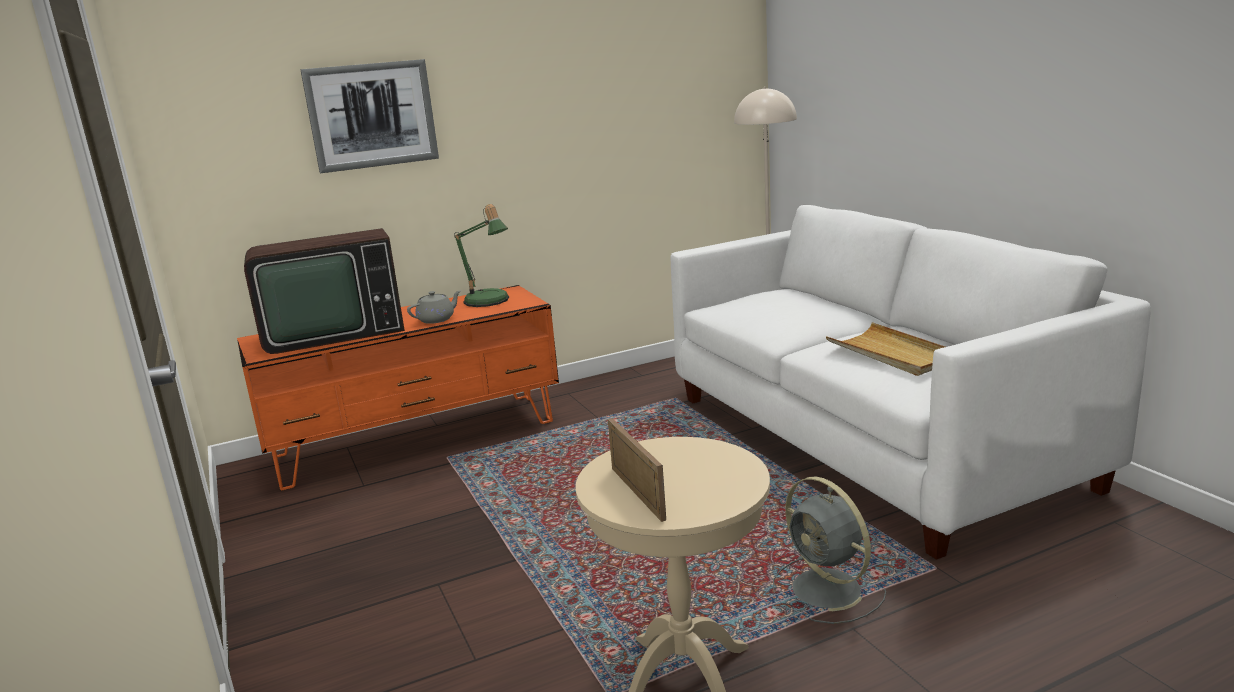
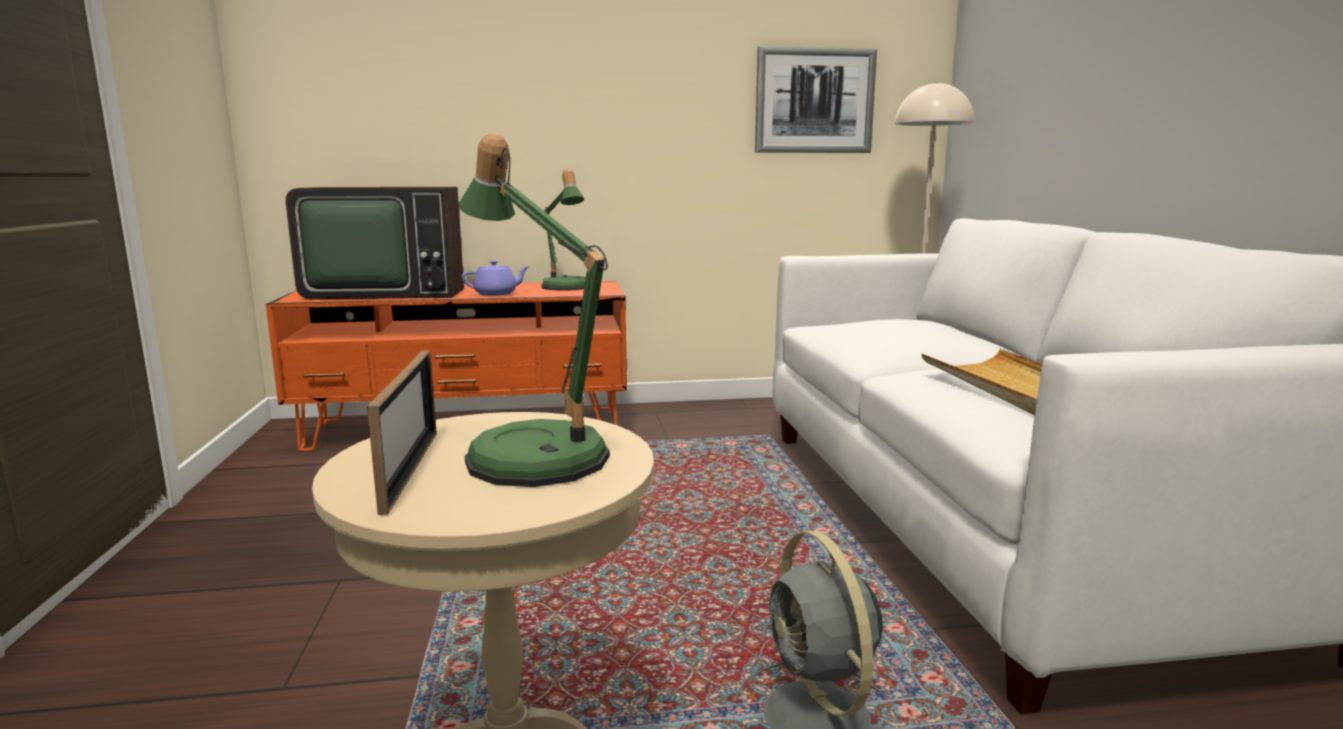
camera: 15 degrees right, 5 degrees down
picture [300,59,439,173] -> picture moved to [755,46,877,153]
grey teapot [407,290,461,324] -> purple teapot [461,261,530,296]
none -> table lamp [458,133,610,487]

